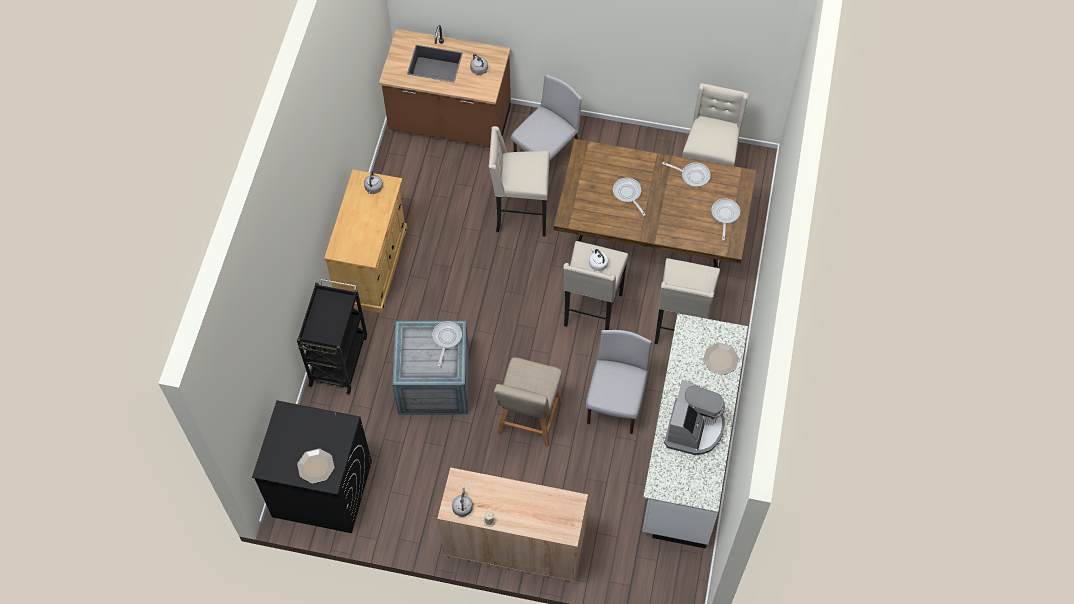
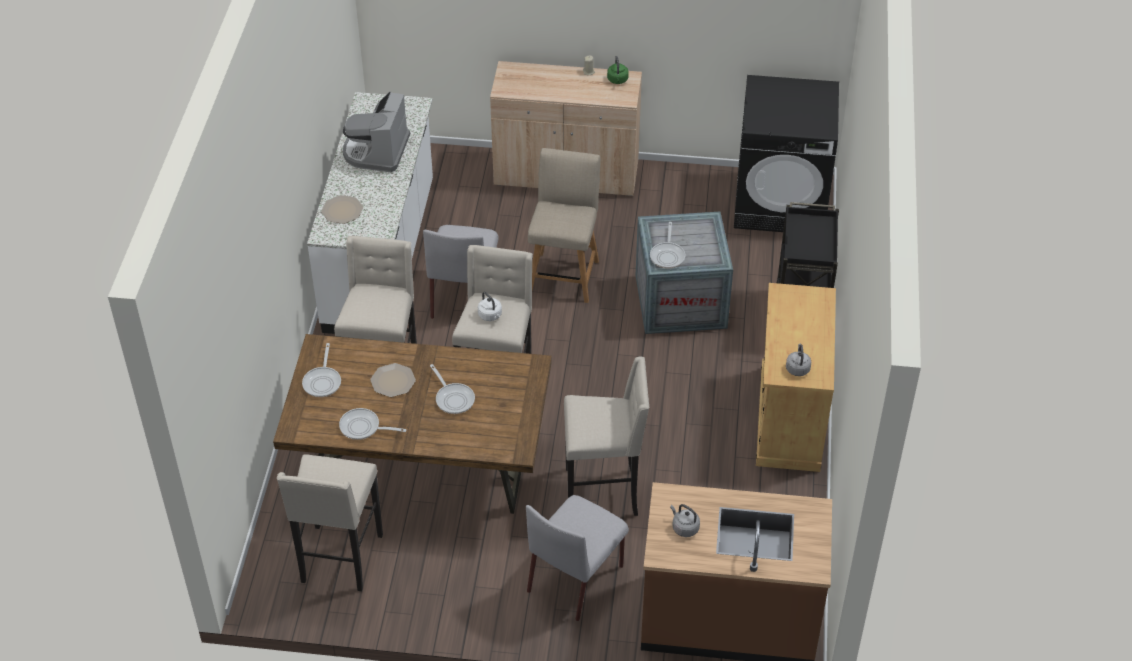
camera: 175 degrees right, 15 degrees down
plate [297,449,335,483] -> plate moved to [370,363,416,397]
grey kettle [452,488,473,517] -> green kettle [607,56,629,84]

